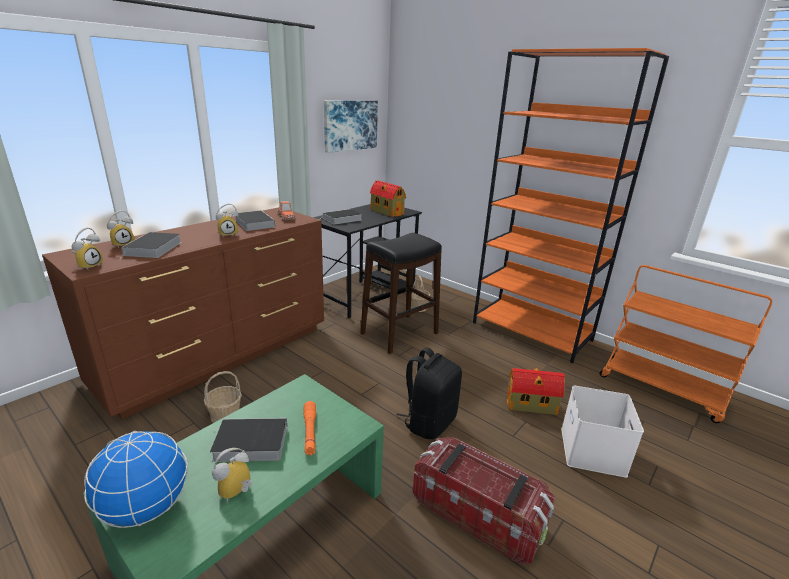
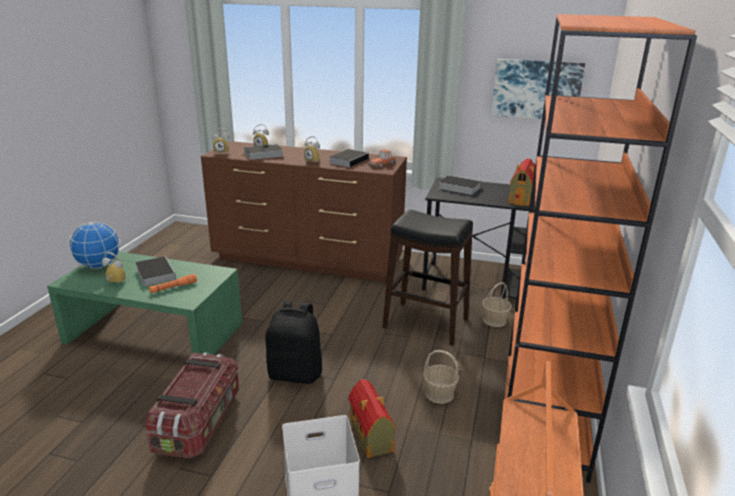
camera: 65 degrees right, 0 degrees up
basket [204,371,242,423] -> basket moved to [423,350,459,404]

